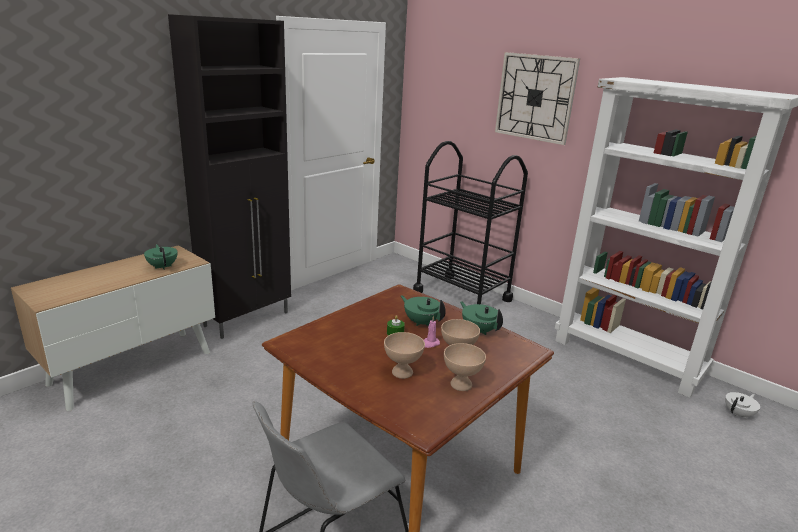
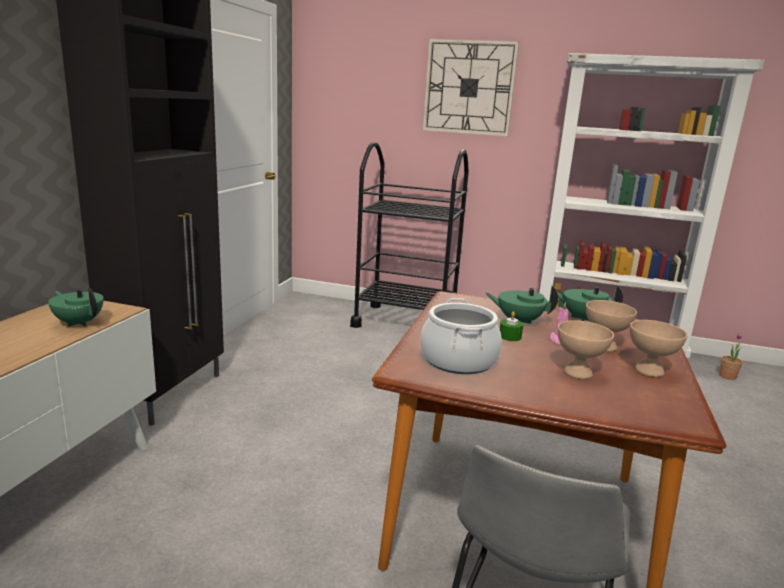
camera: 25 degrees left, 5 degrees down
white teapot [725,392,760,419] -> potted plant [719,333,743,380]
none -> cooking pot [420,298,502,374]

